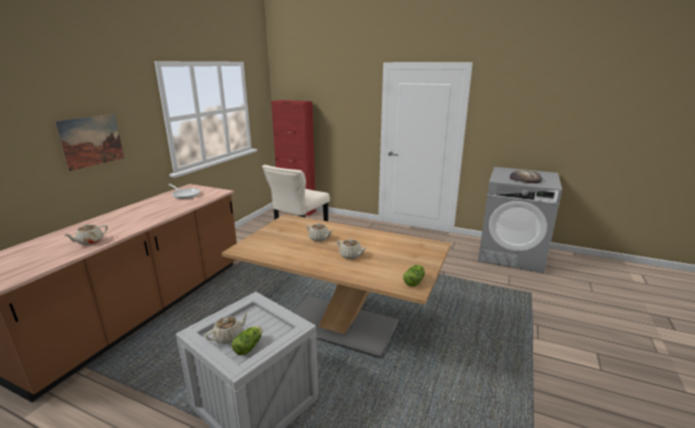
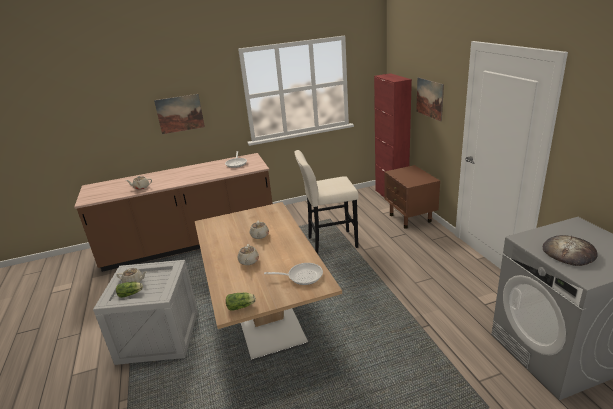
camera: 50 degrees right, 5 degrees up
none -> frying pan [264,263,323,285]
none -> brown nightstand [384,165,440,229]
none -> picture [416,77,444,121]

